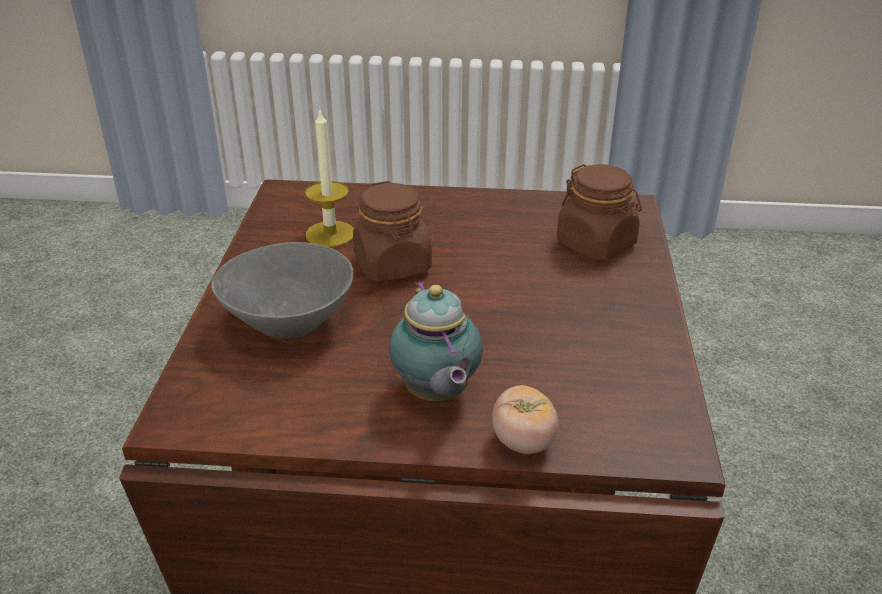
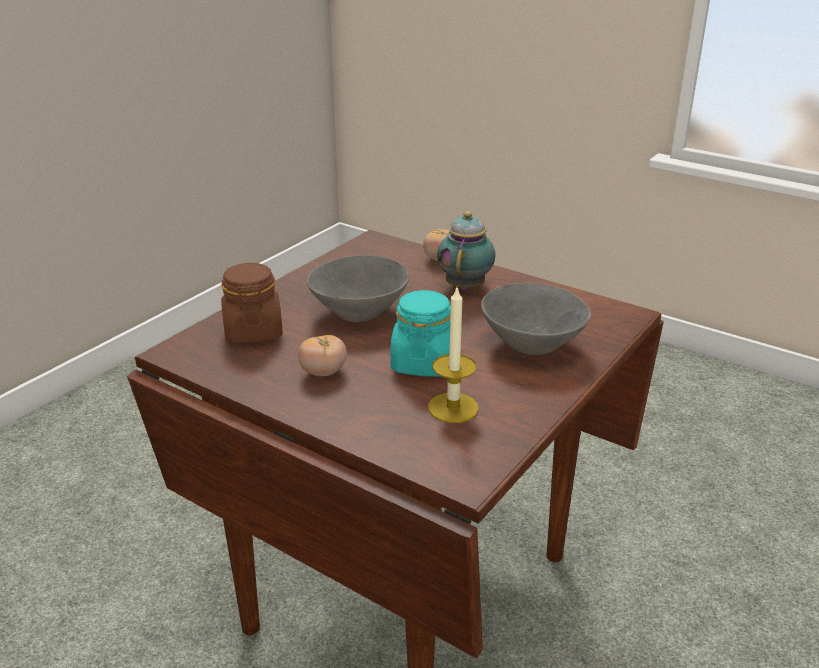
camera: 150 degrees left, 5 degrees down
brown jar [353,181,432,282] -> turquoise jar [390,290,451,377]
none -> tomato [298,335,347,376]
none -> grey bowl [307,255,409,322]

